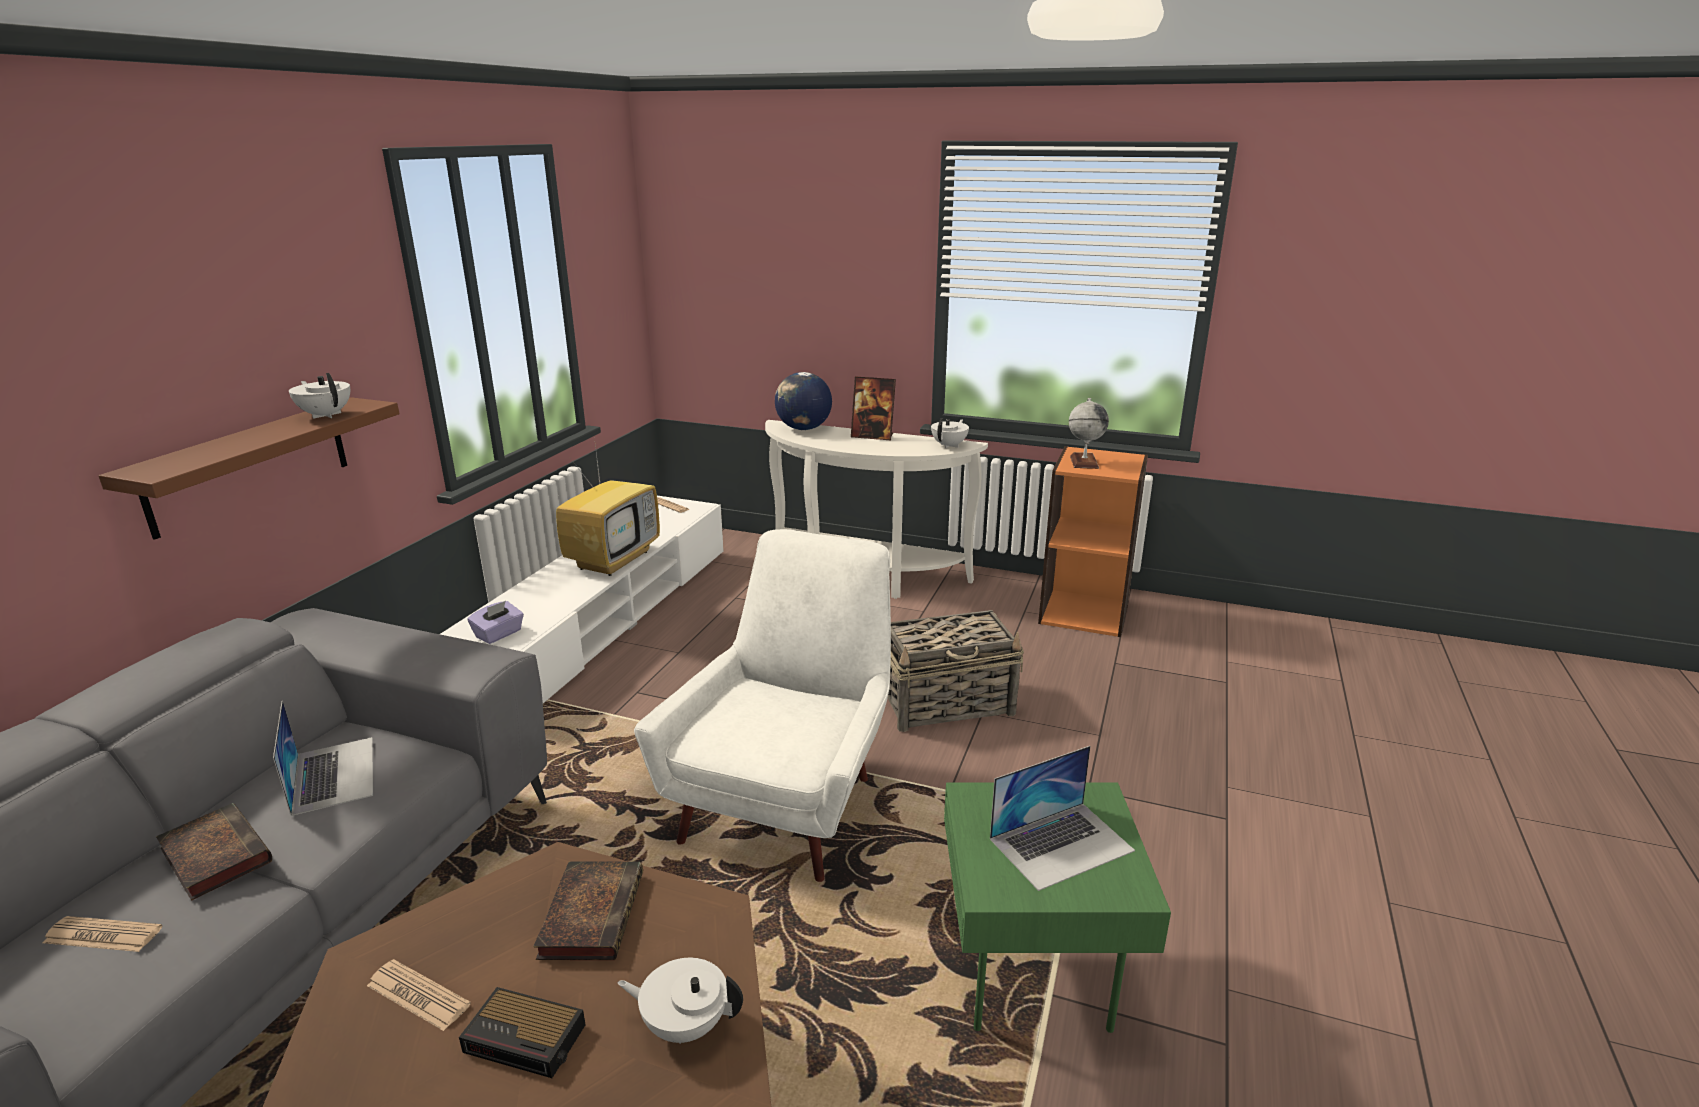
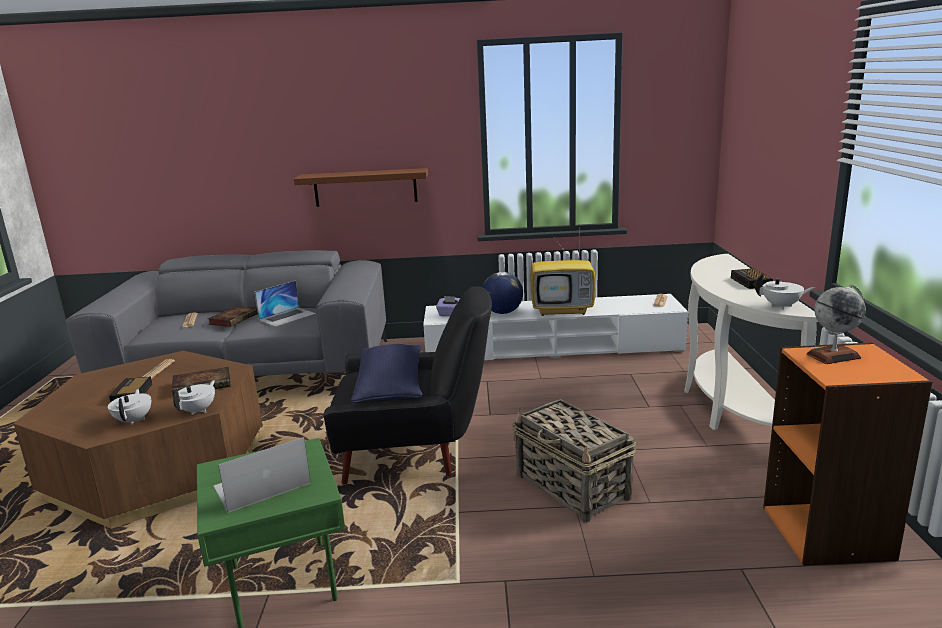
camera: 70 degrees right, 5 degrees down
white teapot [289,373,350,419] -> white teapot moved to [173,380,215,415]
white armchair [634,529,891,882] -> black armchair [324,286,492,485]
globe [775,372,832,430] -> globe moved to [482,272,523,314]
picture frame [851,376,896,440] -> alarm clock [731,268,773,289]
laptop [990,746,1135,891] -> laptop turned 105 degrees clockwise [214,437,311,513]
none -> blue pillow [351,344,422,403]

